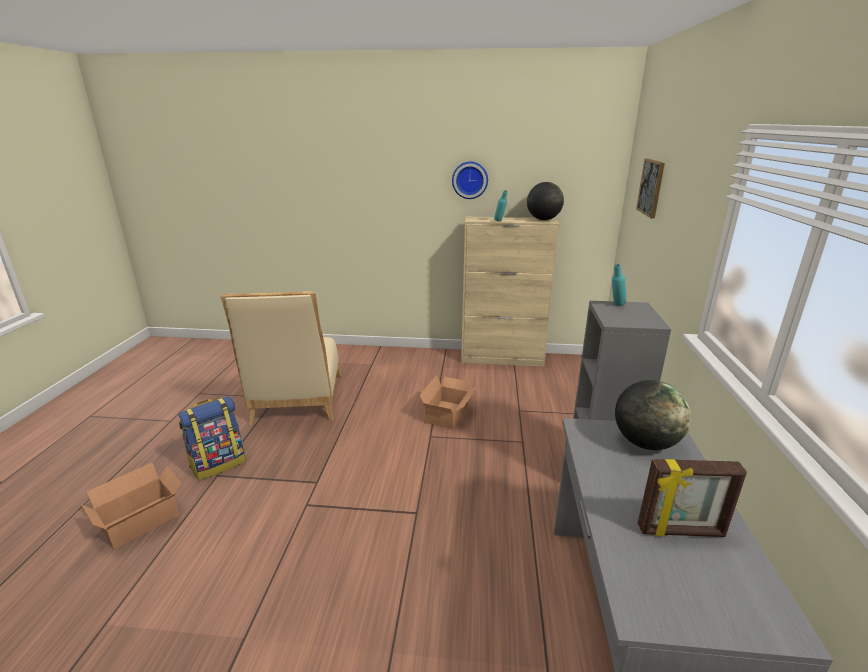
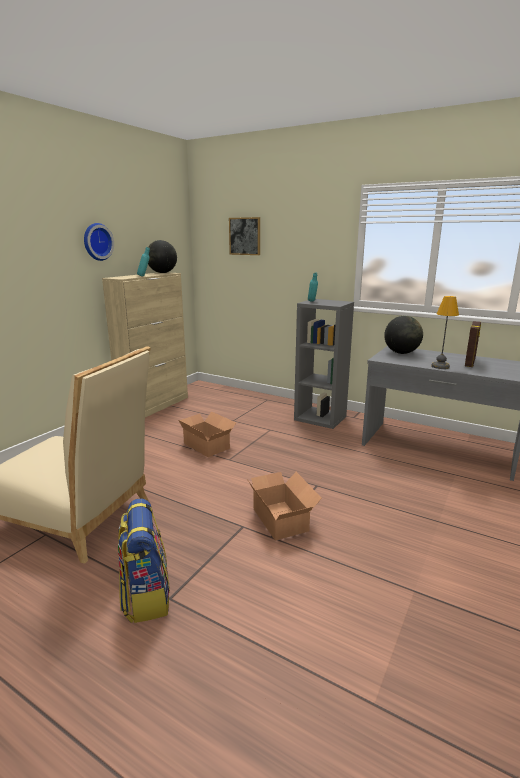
camera: 65 degrees left, 5 degrees down
cardboard box [81,463,181,549] -> cardboard box moved to [247,472,322,540]
none -> table lamp [431,296,459,369]

